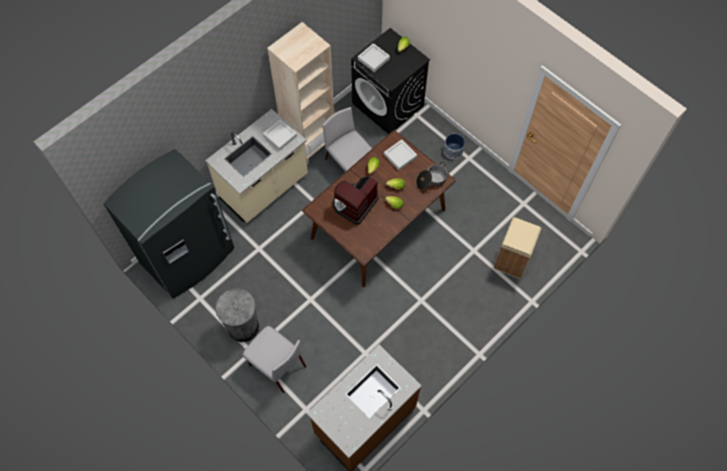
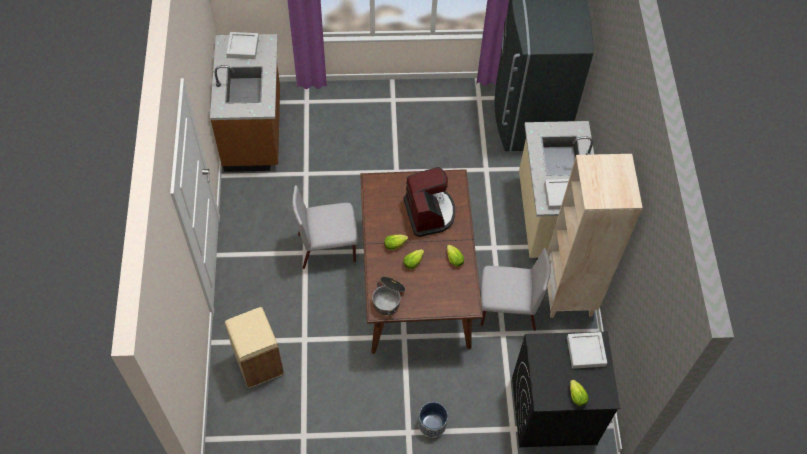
camera: 130 degrees right, 5 degrees down
grey trash can [215,289,259,342] -> none
grey chair [243,326,306,393] -> grey chair moved to [292,185,358,269]
grey tray [384,139,417,171] -> grey tray moved to [226,32,259,59]

